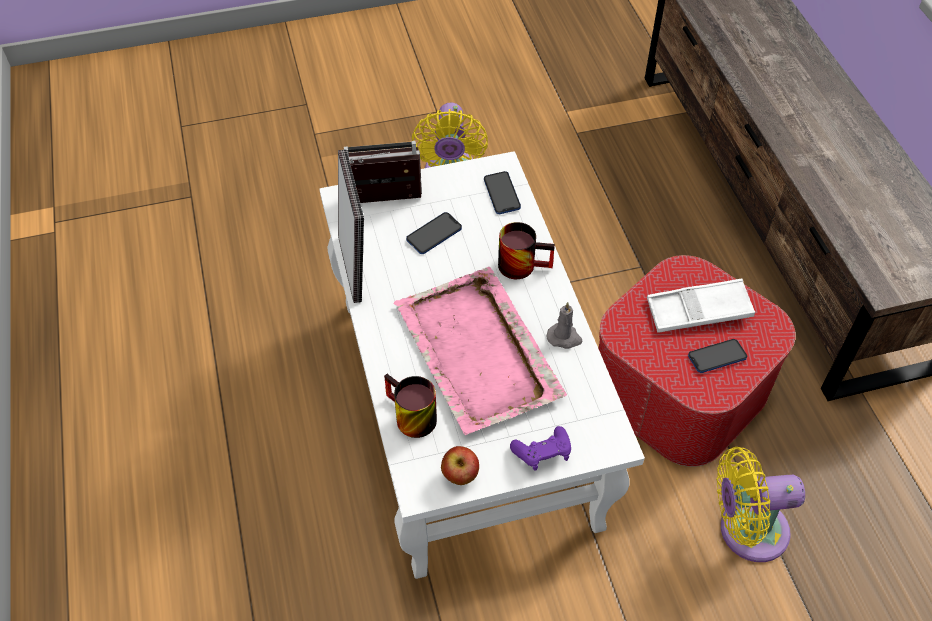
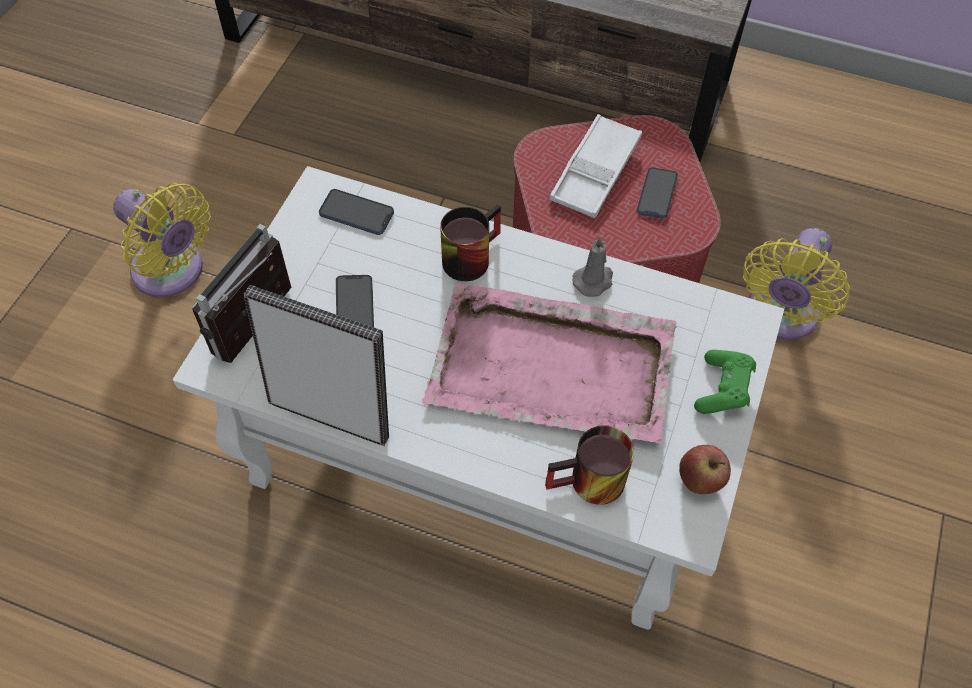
camera: 55 degrees left, 5 degrees up
purple game controller [510,426,571,471] -> green game controller [694,350,756,414]

